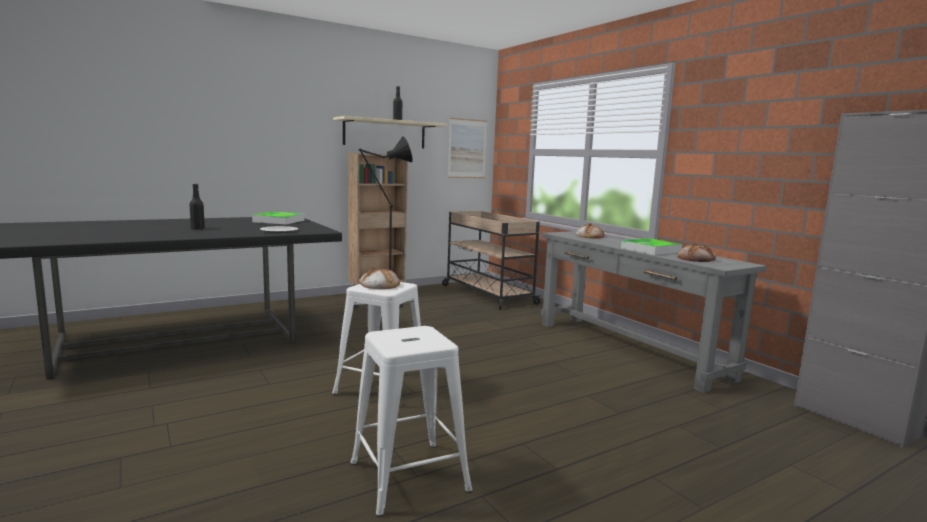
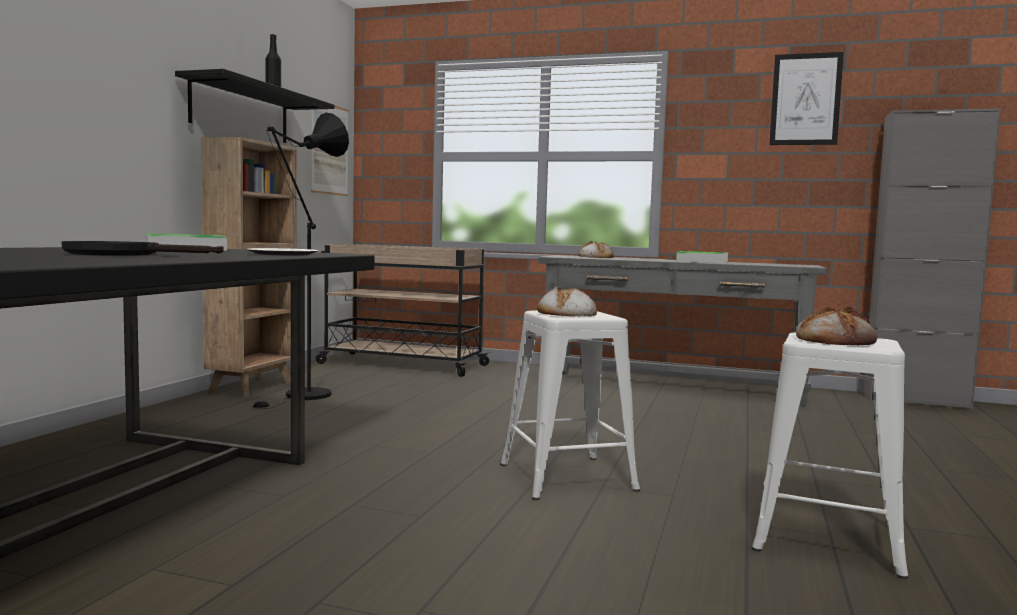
camera: 40 degrees left, 5 degrees down
black bottle [190,184,205,230] -> black frying pan [62,241,224,256]
beige shelf [333,116,447,149] -> black shelf [175,69,335,143]
bread [677,243,716,262] -> bread moved to [796,306,878,345]
none -> picture [770,52,844,145]

